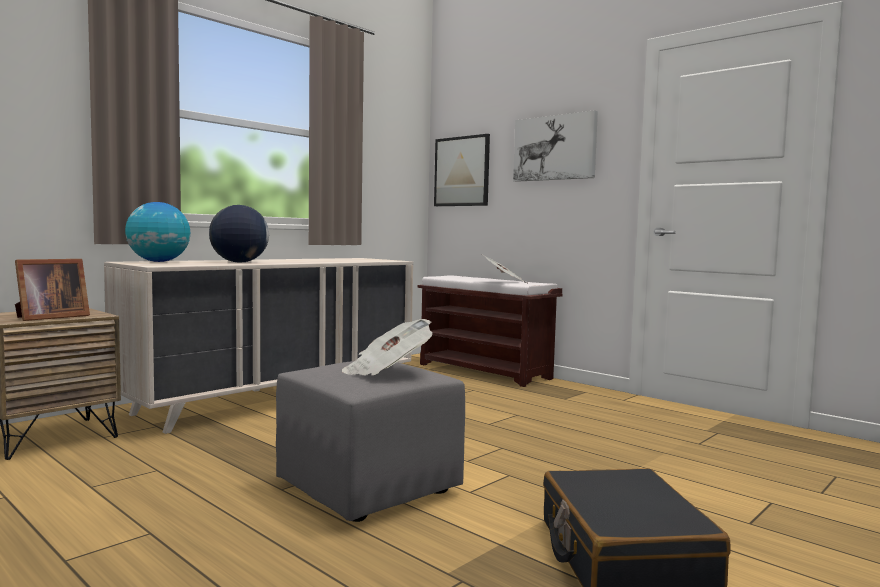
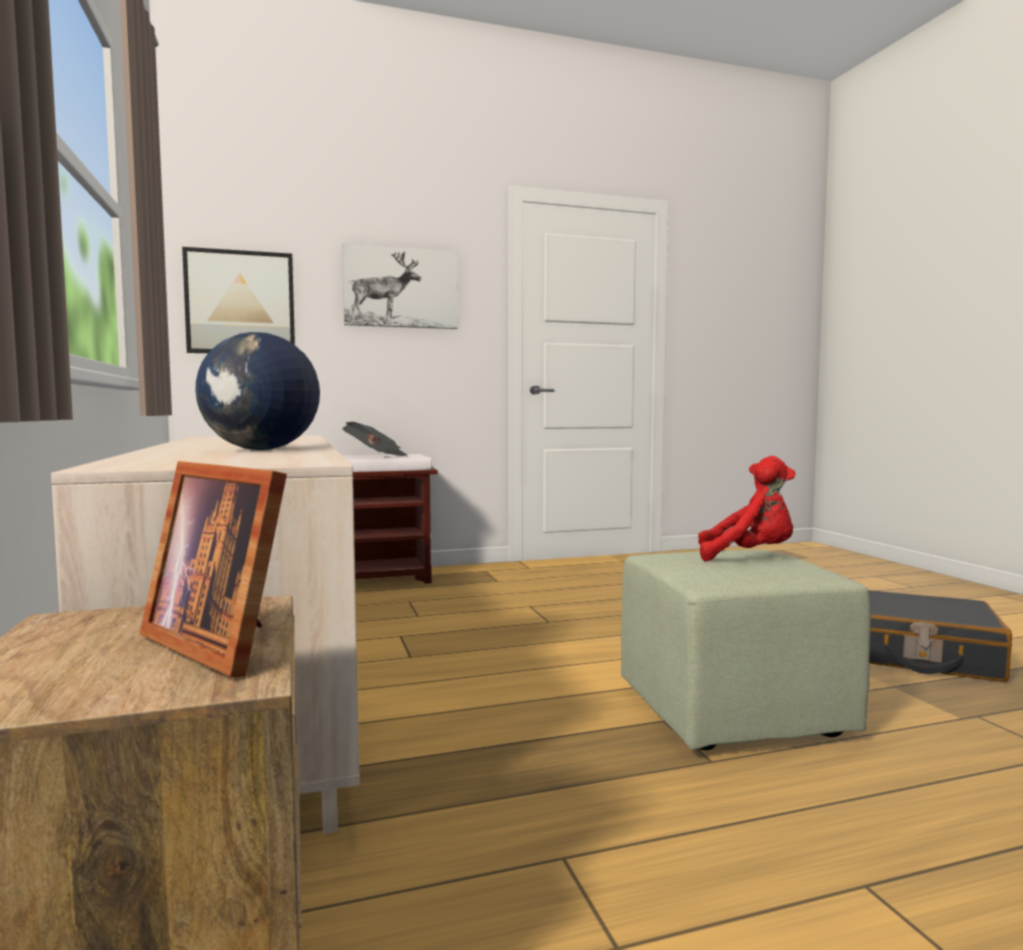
camera: 60 degrees left, 0 degrees up
picture frame [15,259,90,321] -> picture frame turned 150 degrees clockwise [140,461,287,677]
globe [125,202,190,262] -> none
grey ottoman [276,361,465,522] -> green ottoman [621,550,871,750]
newspaper [342,319,433,376] -> red plush toy [698,456,795,562]

